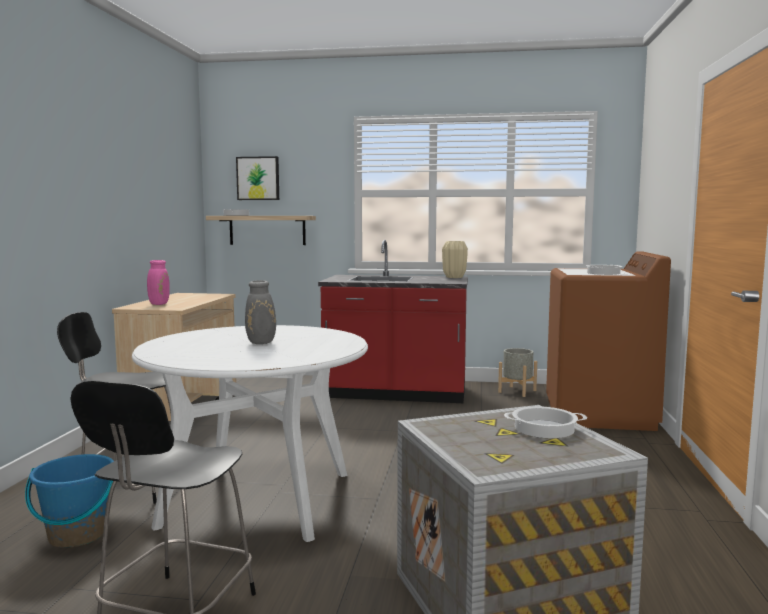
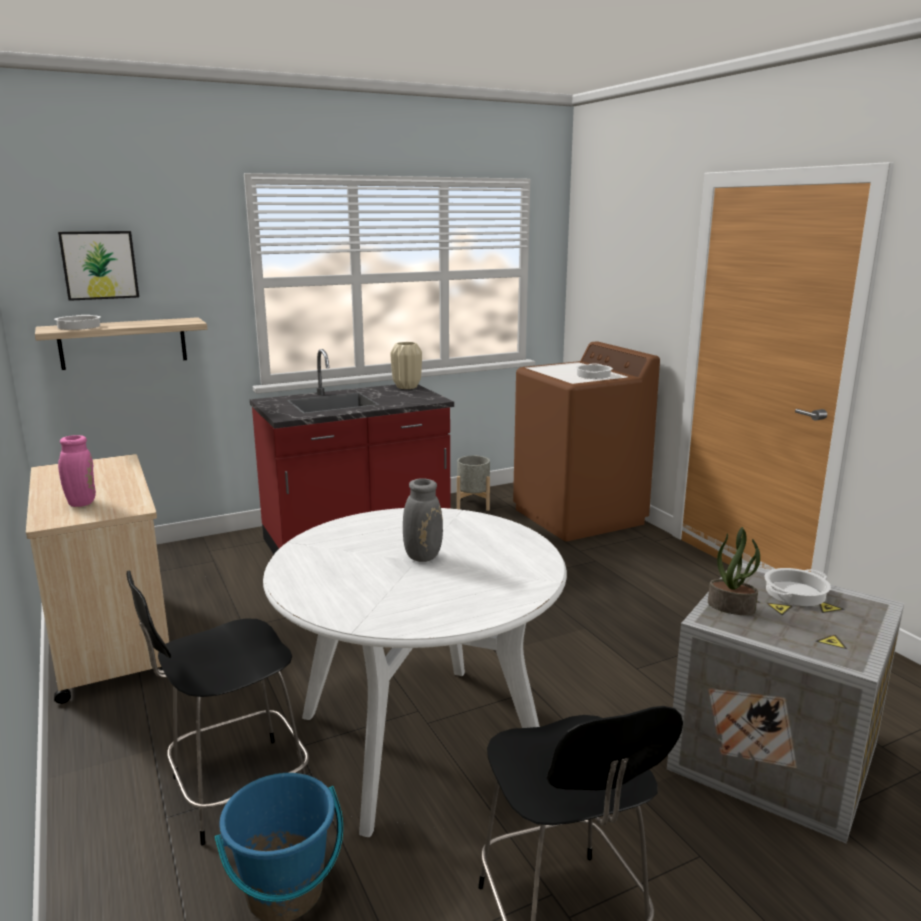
camera: 35 degrees left, 10 degrees up
none -> potted plant [708,527,760,615]

